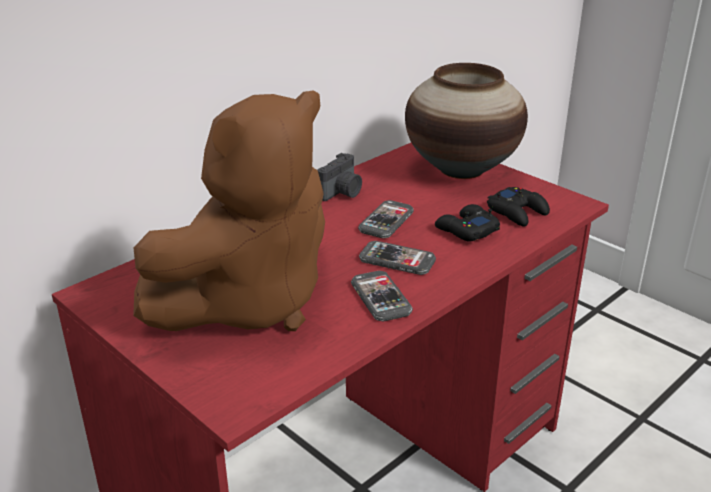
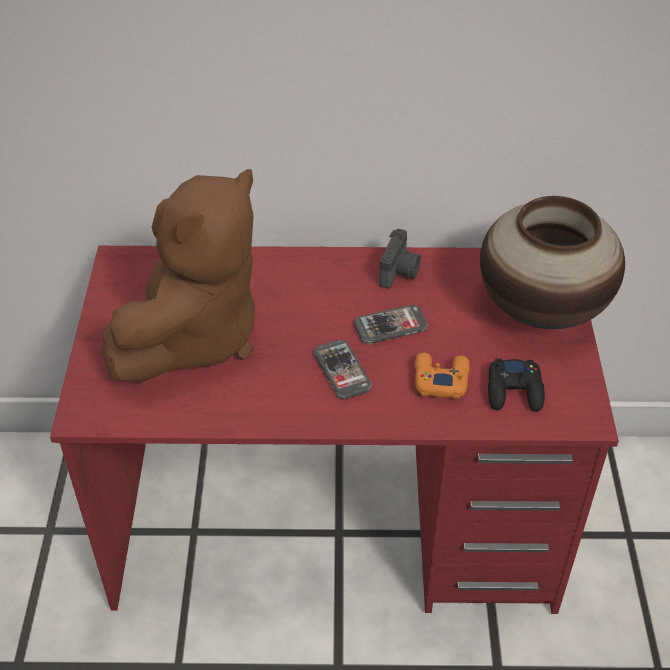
camera: 45 degrees right, 15 degrees up
brown plush toy [133,91,325,331] -> brown plush toy turned 60 degrees counterclockwise [102,169,255,383]
camera [318,153,362,201] -> camera turned 60 degrees counterclockwise [379,229,421,289]
phone [351,271,413,321] -> none
black game controller [435,204,500,241] -> orange game controller [415,353,470,398]

